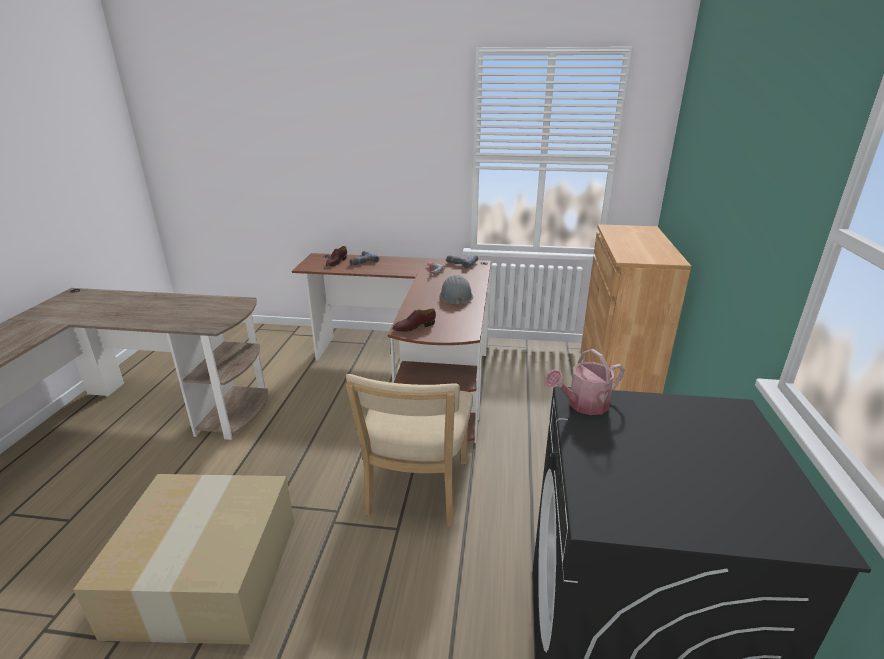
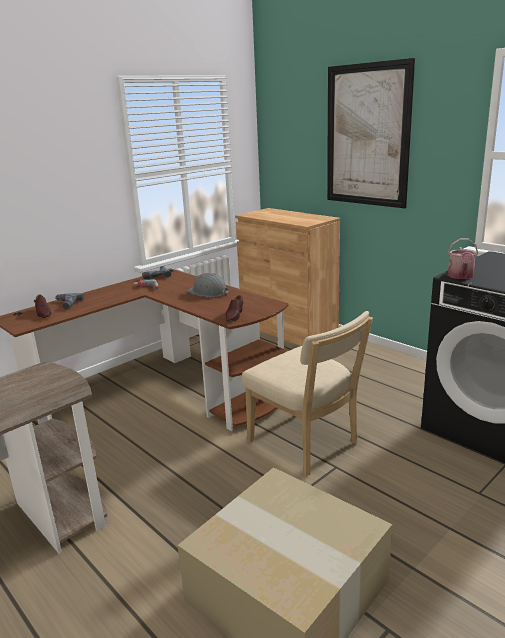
camera: 50 degrees left, 5 degrees down
none -> picture [327,58,415,208]

